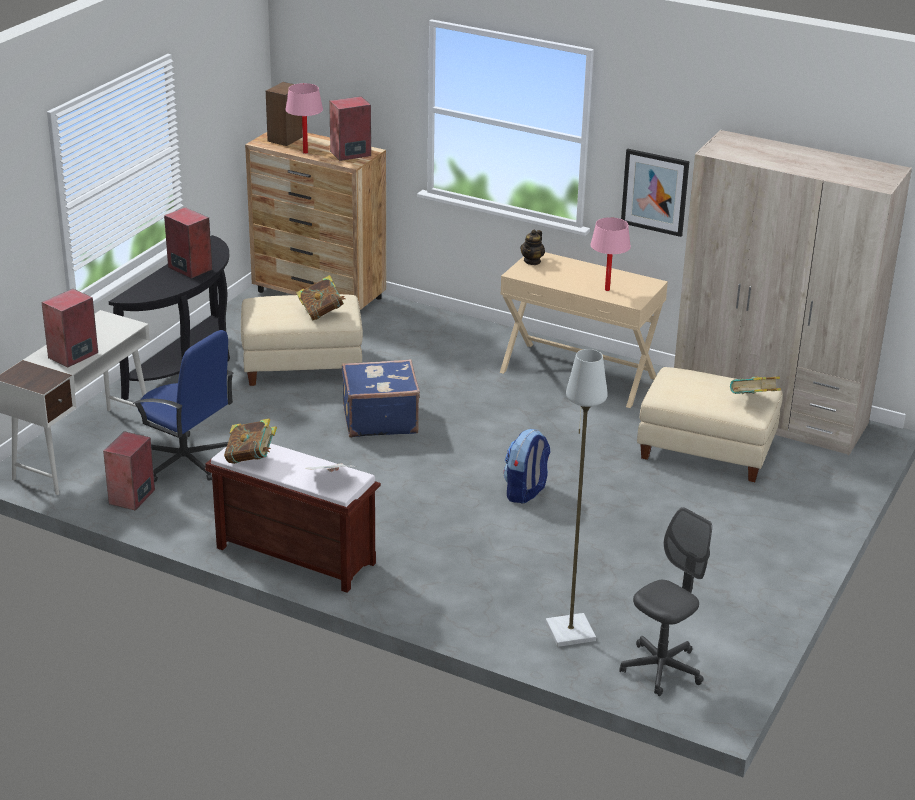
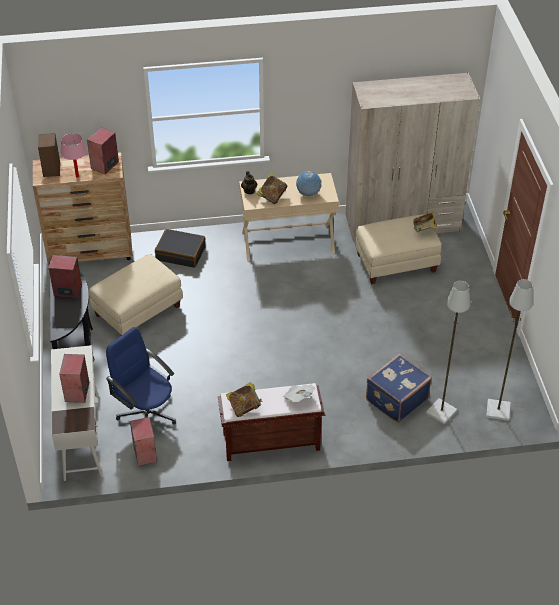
camera: 35 degrees left, 15 degrees up
blue office chair [133,330,234,482] -> blue office chair turned 135 degrees counterclockwise [106,327,176,425]
book [296,275,346,321] -> book moved to [257,173,288,204]
blue suitcase [342,359,420,438] -> blue suitcase moved to [366,354,432,423]
backpack [504,429,551,504] -> none
pink table lamp [590,217,631,291] -> globe [296,171,321,196]
grey office chair [619,507,712,696] -> grey floor lamp [486,279,533,421]
picture [621,149,689,237] -> none
none -> black suitcase [155,229,206,268]

